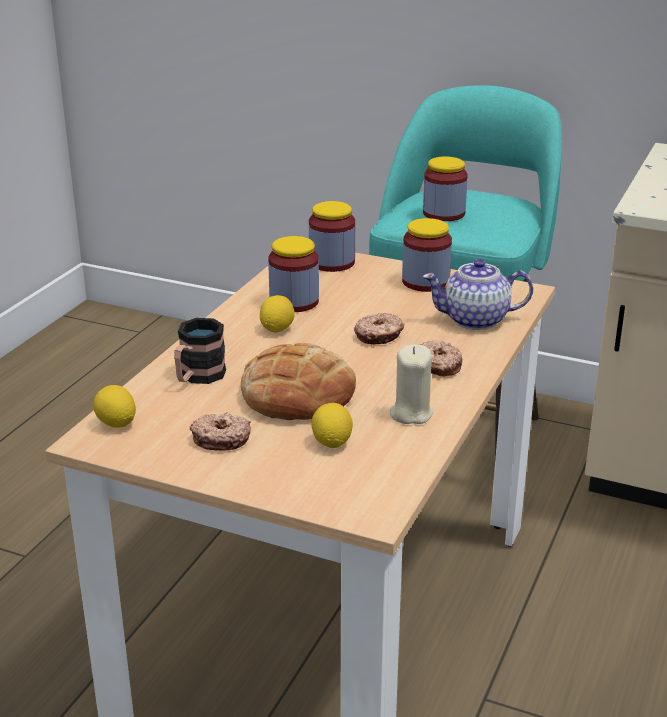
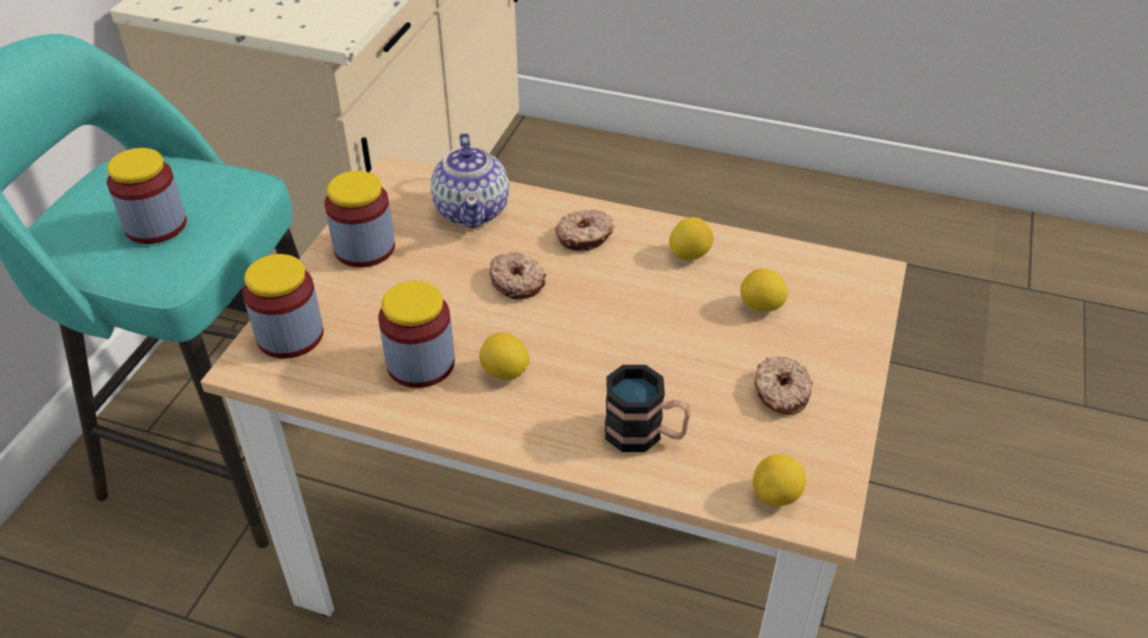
camera: 95 degrees left, 15 degrees up
bread [241,343,356,420] -> none
beige candle [390,344,433,424] -> lemon [669,217,713,260]

